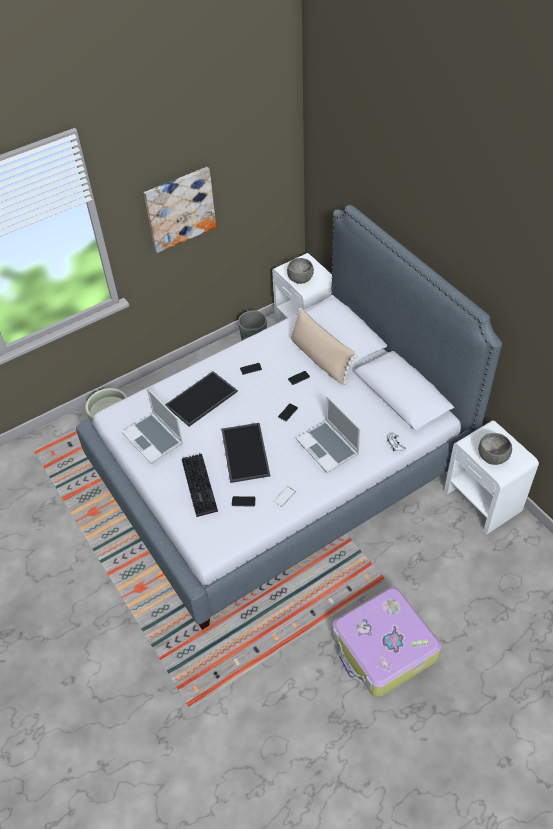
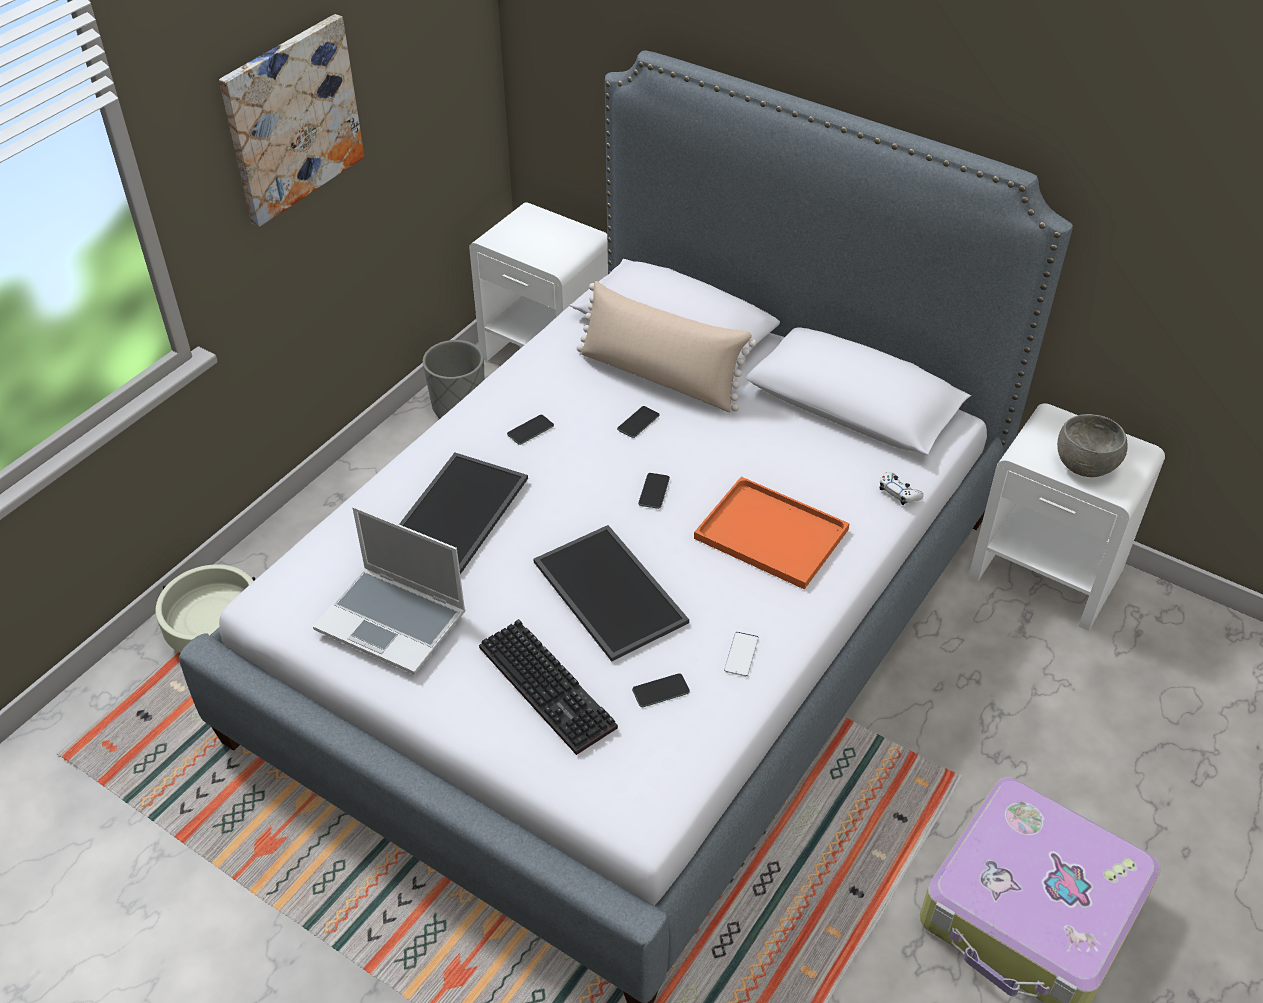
camera: 25 degrees left, 5 degrees down
grey bowl [287,258,314,284] -> none
laptop [296,396,360,473] -> orange tray [694,477,850,590]

